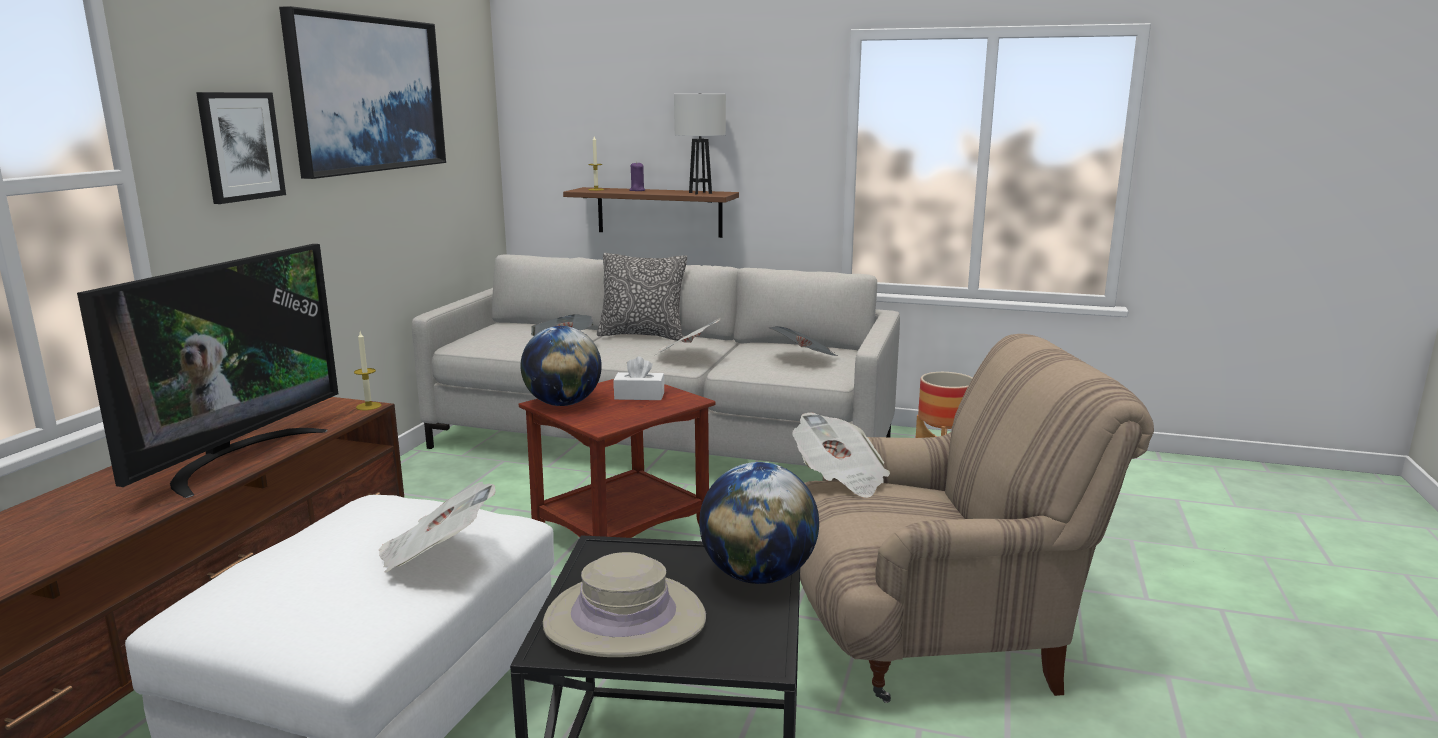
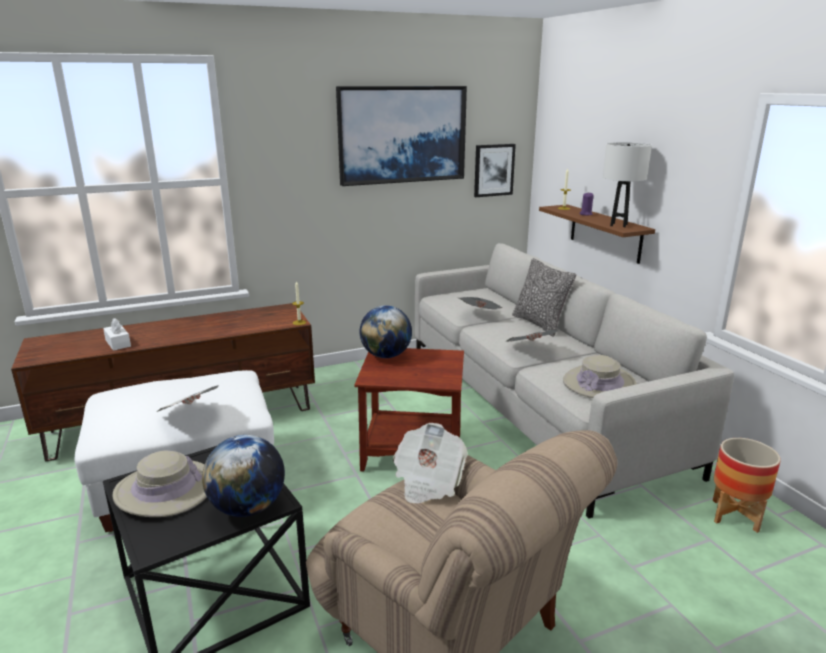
camera: 50 degrees right, 5 degrees up
television [77,244,338,498] -> none
picture [196,92,286,204] -> picture moved to [474,144,516,197]
white tissue box [614,356,665,400] -> white tissue box moved to [103,318,131,351]
newspaper [769,326,839,356] -> beige hat [563,355,637,398]

